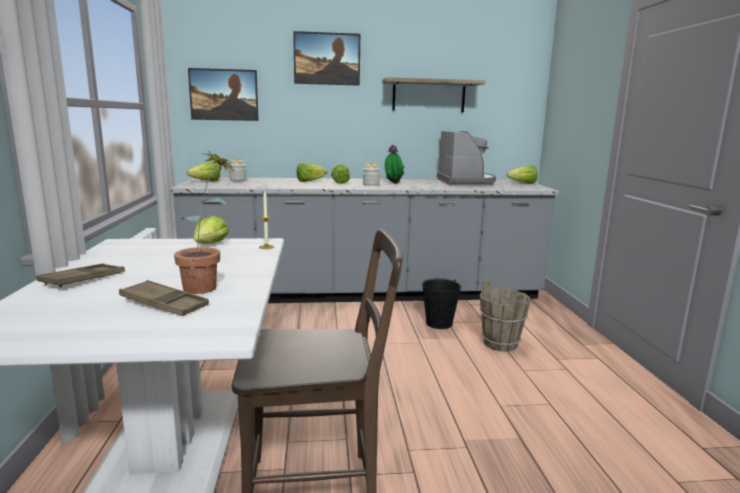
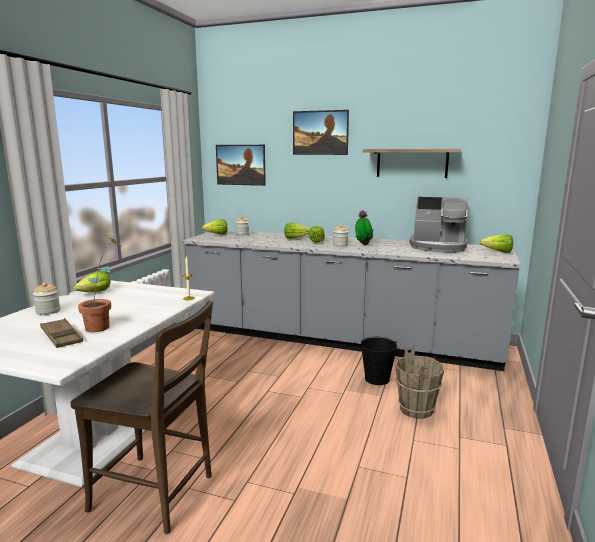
camera: 25 degrees right, 0 degrees up
brown tray [36,263,125,288] -> jar [33,282,60,315]
lettuce [193,215,229,244] -> lettuce moved to [74,271,111,292]
coffee machine [437,131,496,186] -> coffee machine turned 90 degrees clockwise [409,196,468,253]

